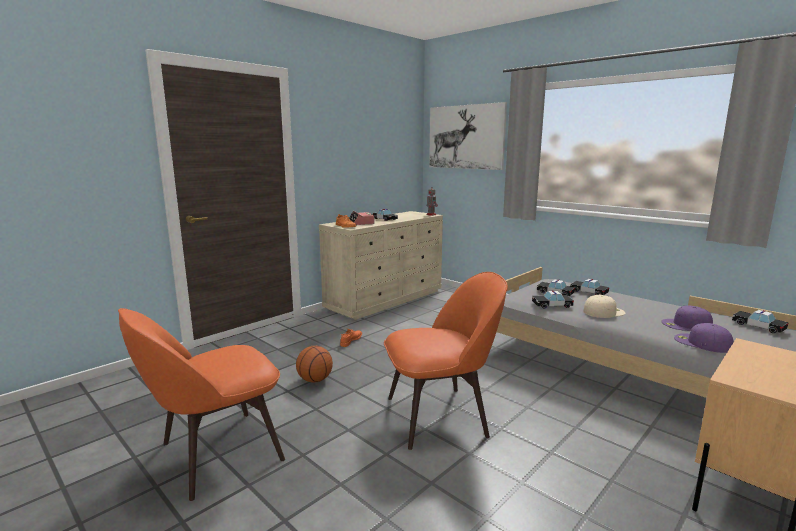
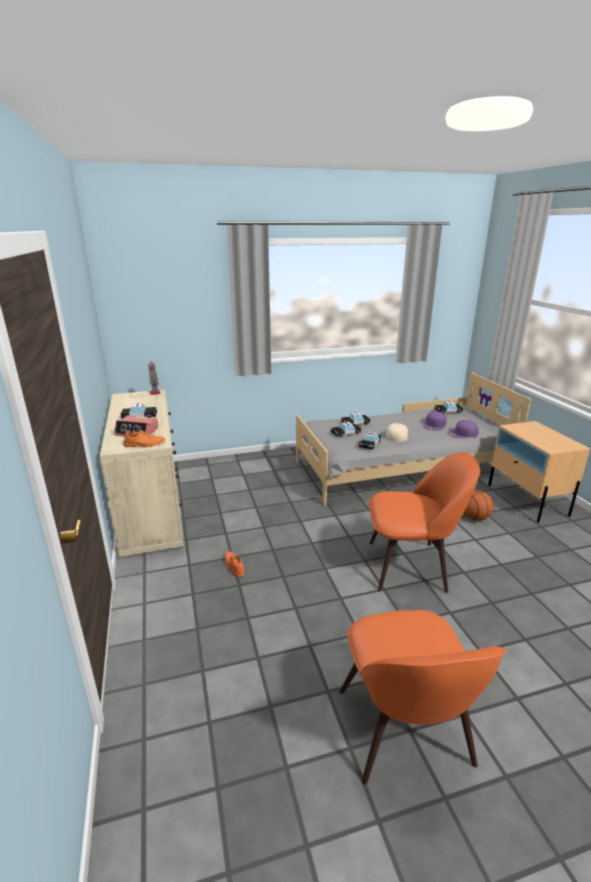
camera: 60 degrees left, 10 degrees up
basketball [296,346,333,383] -> basketball moved to [464,490,494,521]
orange chair [384,272,508,450] -> orange chair turned 75 degrees clockwise [368,452,480,593]
picture [429,102,507,170] -> none

